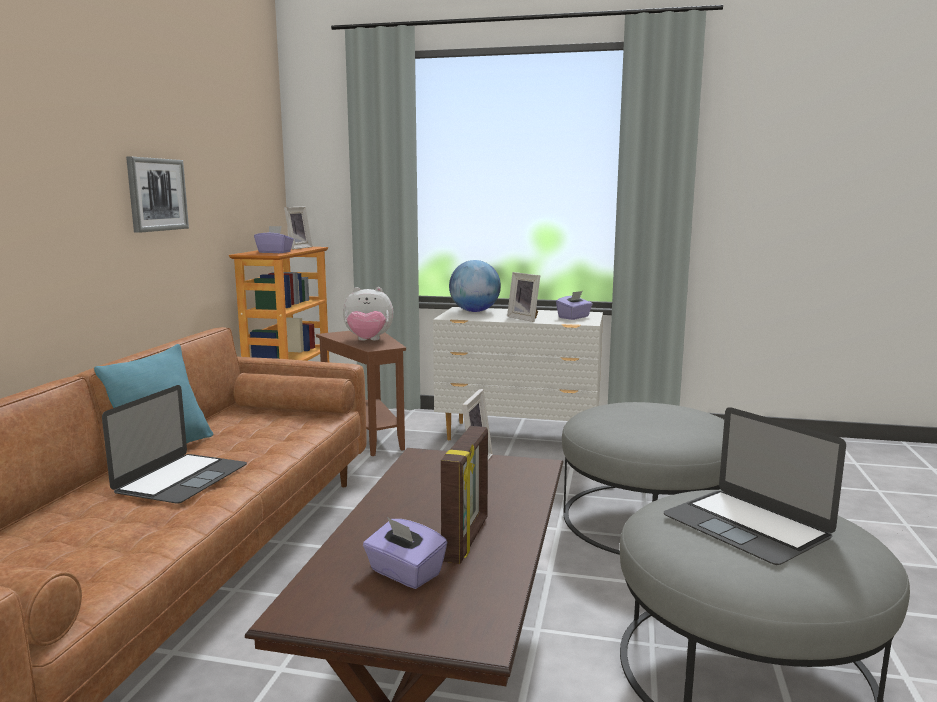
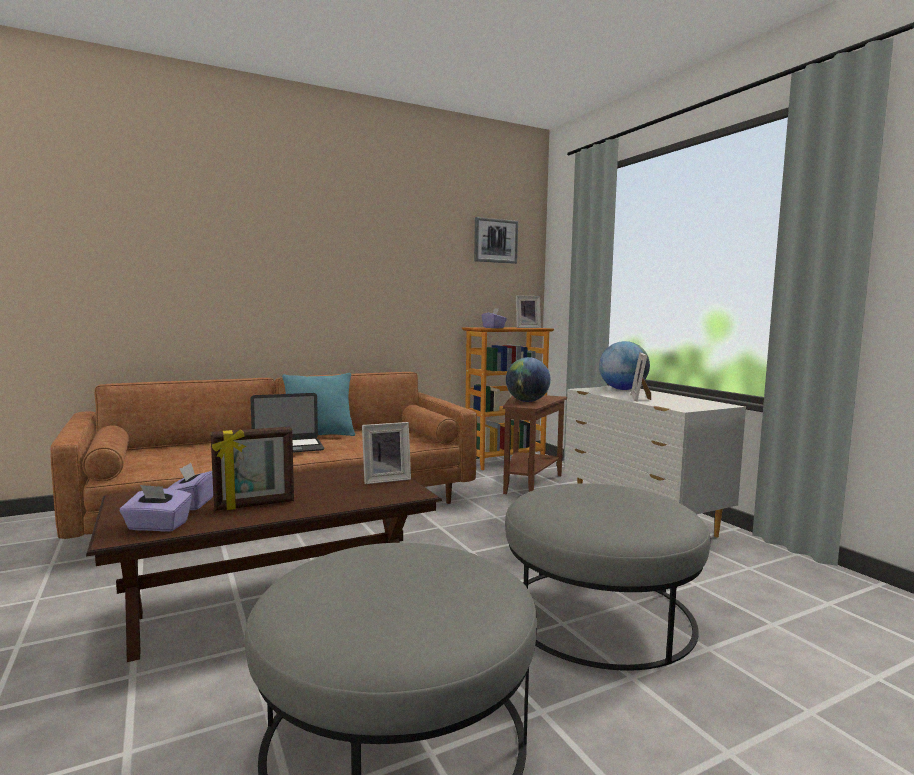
camera: 50 degrees right, 5 degrees down
picture [126,157,189,233] -> picture moved to [474,217,518,264]
plush toy [343,287,394,341] -> globe [506,357,551,402]
purple tissue box [556,291,593,320] -> purple tissue box moved to [120,485,192,532]
laptop [664,407,846,565] -> none

